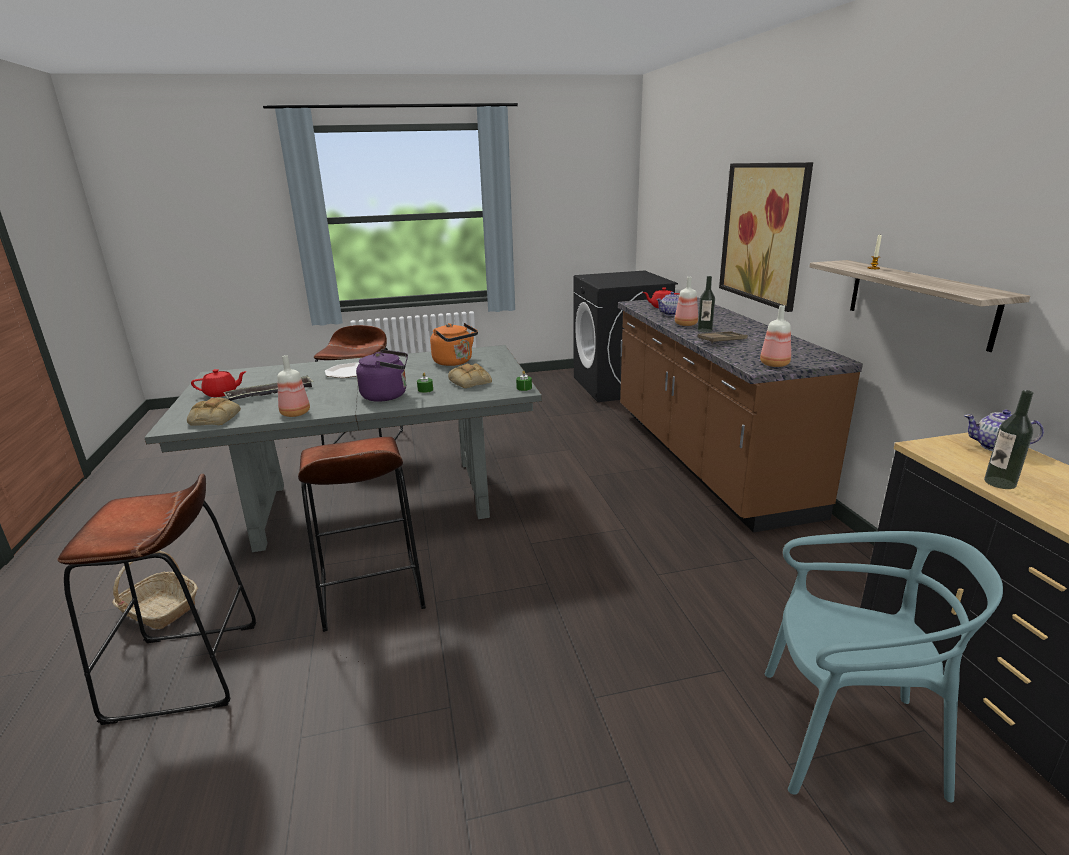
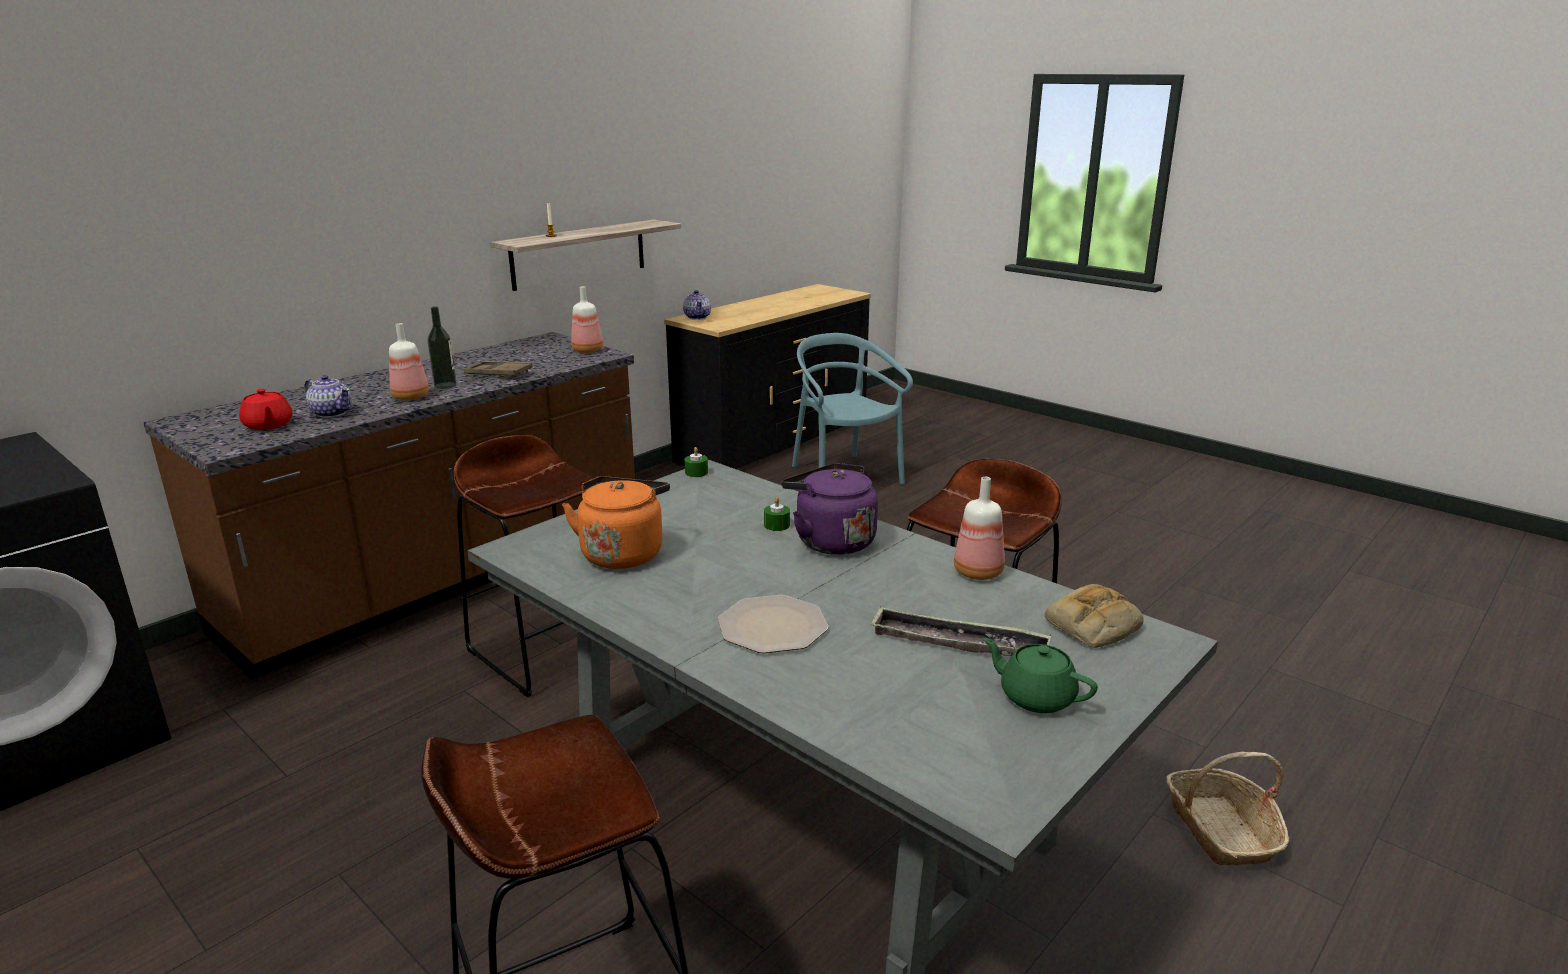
camera: 125 degrees left, 0 degrees up
brown stool [57,474,256,725] -> brown stool moved to [454,435,594,697]
red teapot [191,369,247,397] -> green teapot [983,638,1098,713]
bread [448,363,492,388] -> none
picture [719,162,813,312] -> none
bottle [984,390,1034,489] -> none

